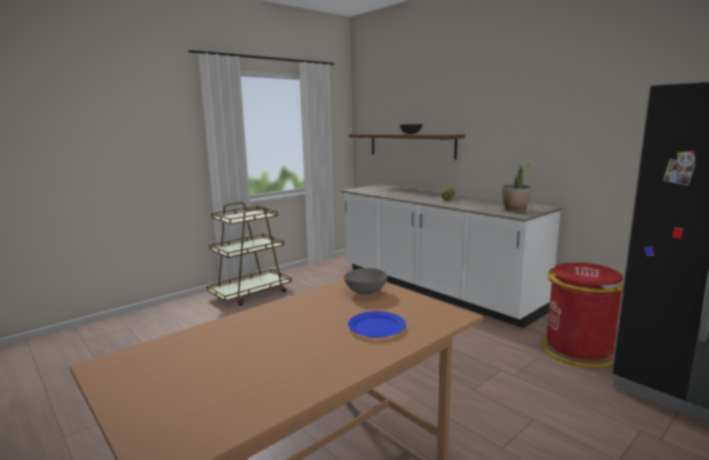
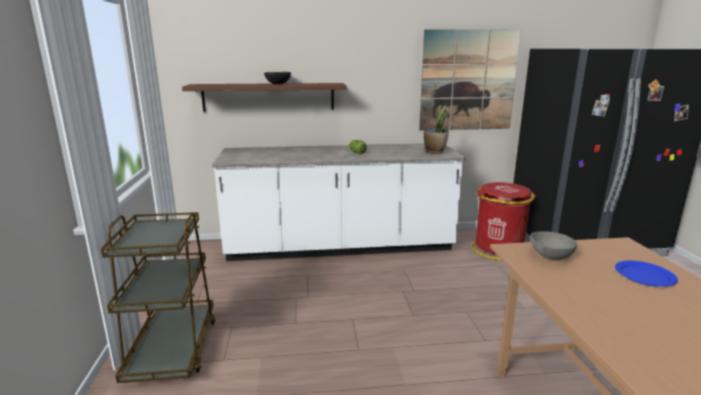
camera: 55 degrees left, 5 degrees up
none -> picture [419,29,521,131]

